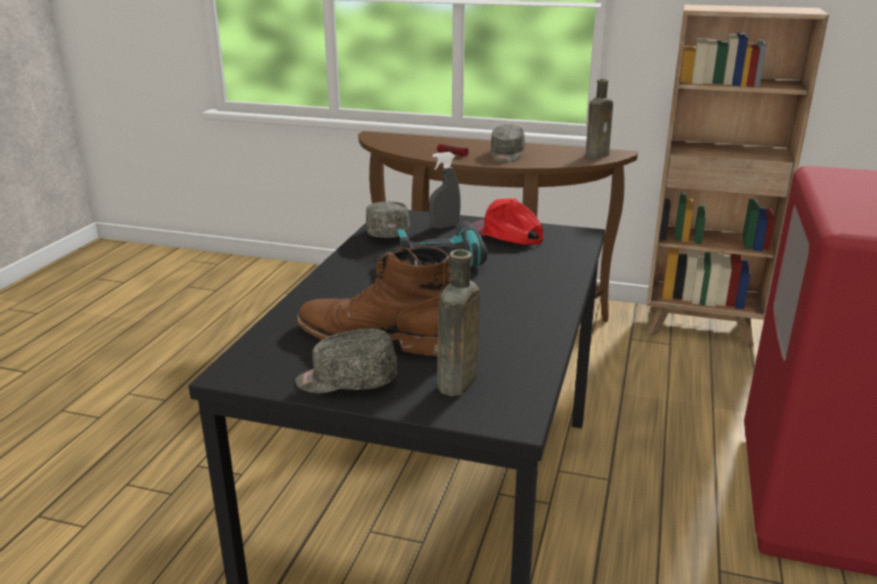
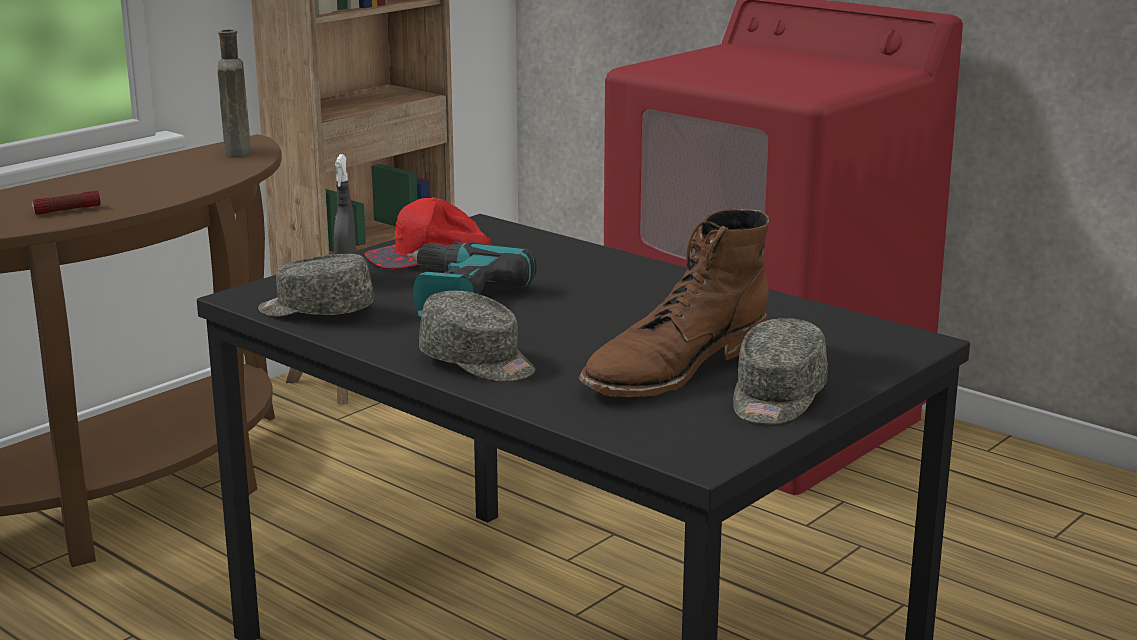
camera: 65 degrees left, 5 degrees down
brown bottle [437,249,480,396] -> none
grey cap [490,124,525,162] -> grey cap moved to [419,291,535,382]

